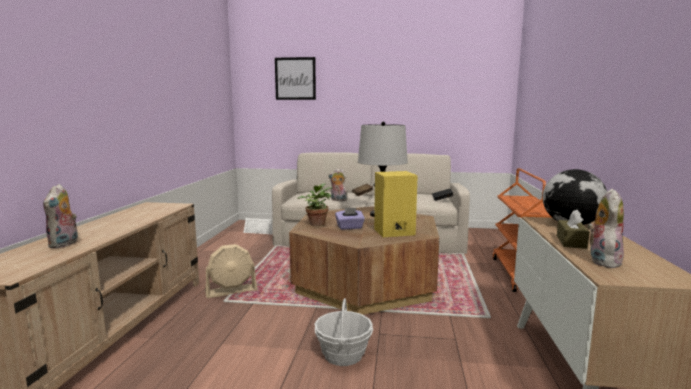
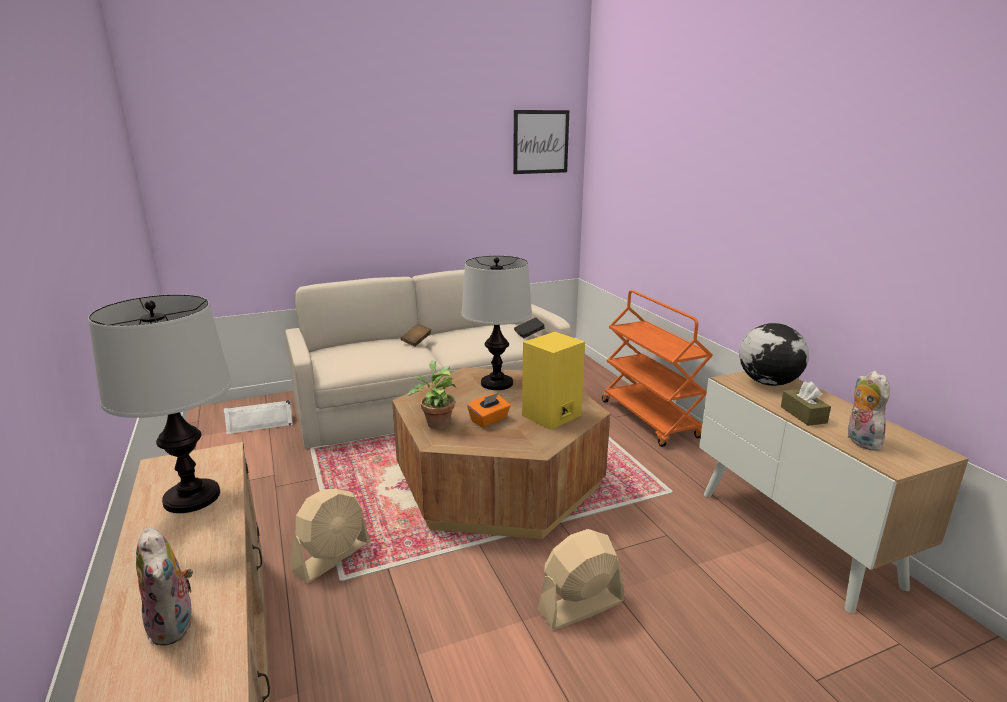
camera: 30 degrees left, 10 degrees up
picture [275,57,316,100] -> picture moved to [513,110,569,174]
basket [314,298,373,366] -> beige fan [538,529,625,630]
plush toy [329,169,347,201] -> none
purple tissue box [335,208,365,230] -> orange tissue box [467,393,511,428]
none -> table lamp [88,295,232,513]

